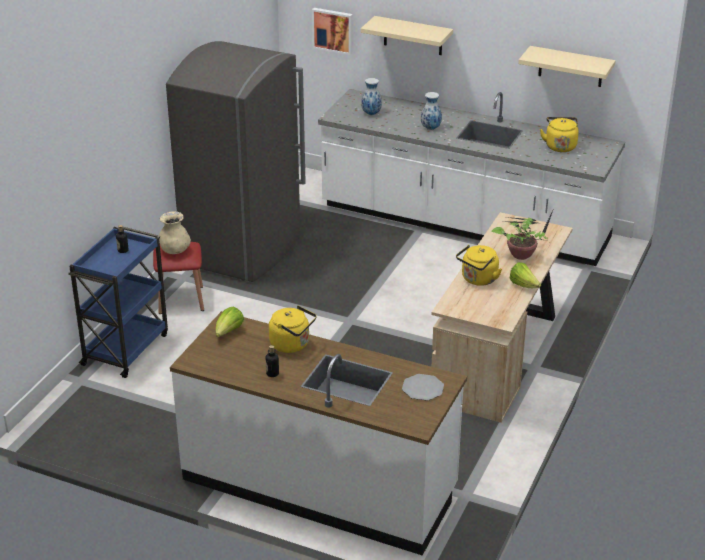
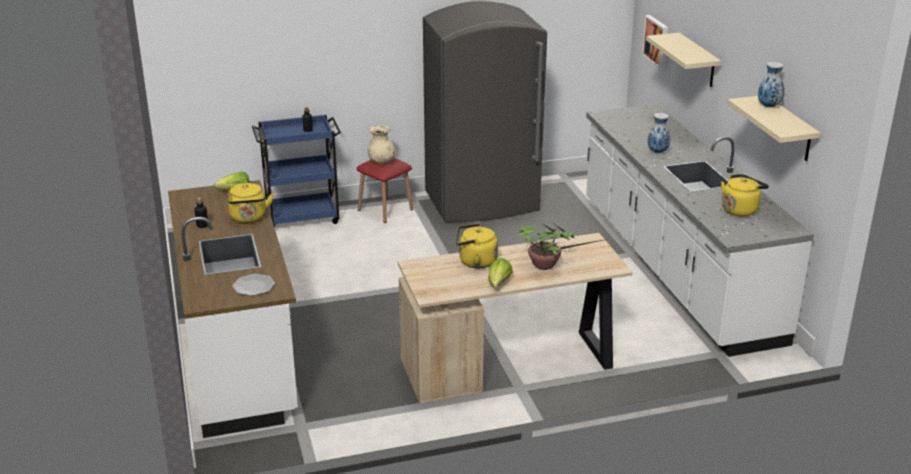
camera: 50 degrees right, 5 degrees down
vase [361,78,382,115] -> vase moved to [758,62,784,108]

